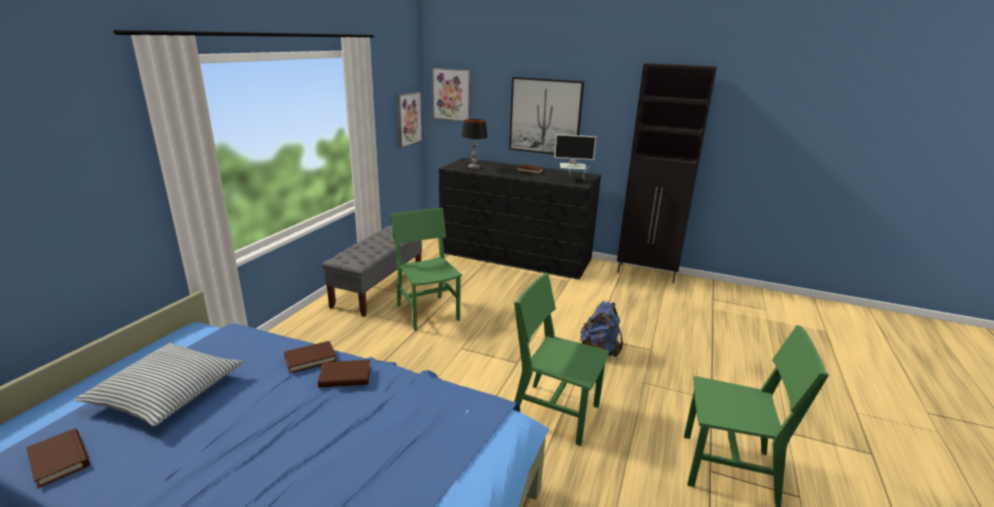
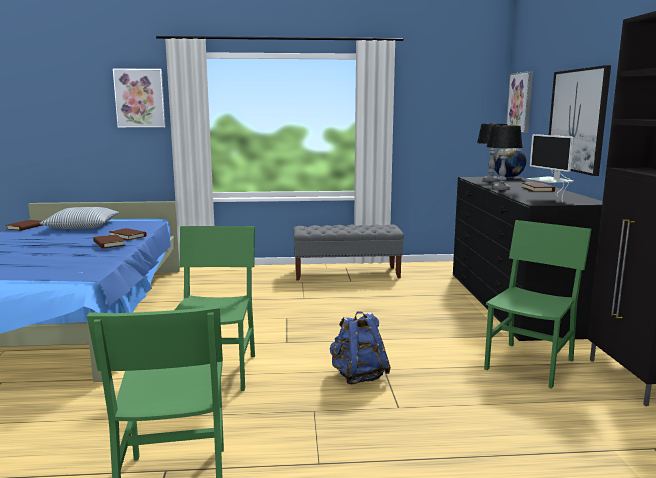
camera: 65 degrees right, 10 degrees down
green chair [391,208,462,331] -> green chair moved to [484,220,592,389]
picture [397,92,422,148] -> picture moved to [113,69,166,128]
none -> table lamp [486,125,523,190]
none -> globe [494,148,527,178]

